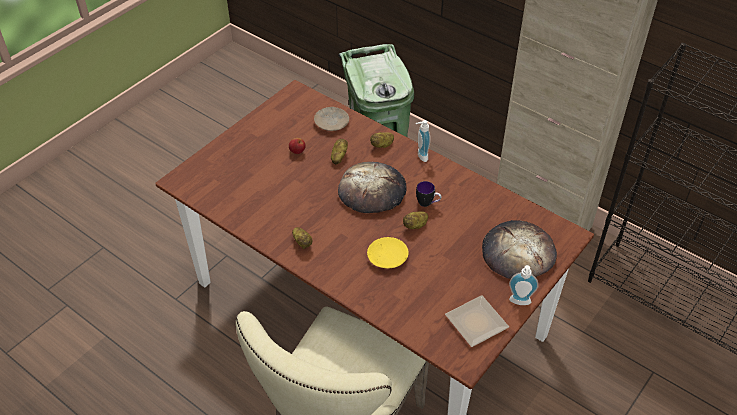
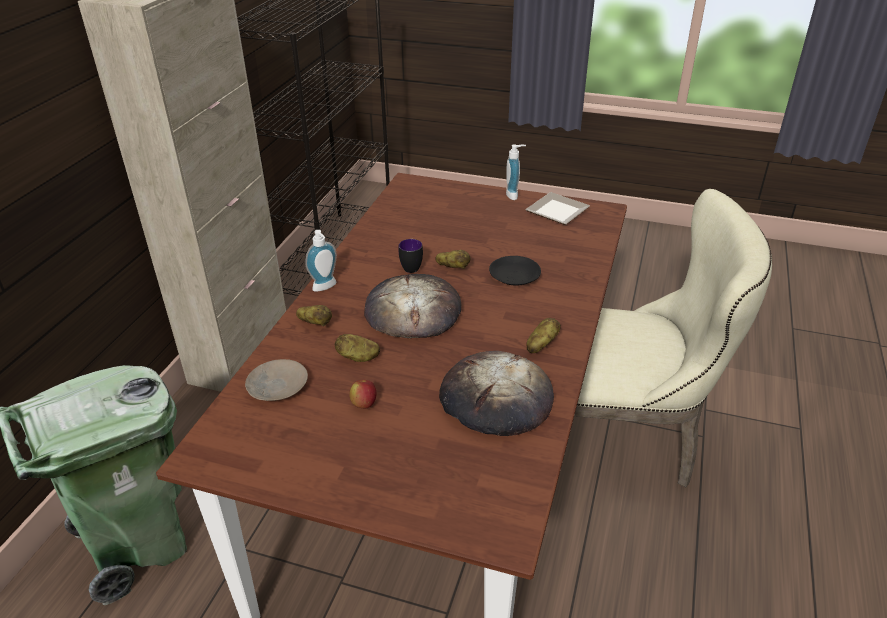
camera: 110 degrees left, 10 degrees down
yellow plate [367,237,409,268] -> black plate [489,256,541,285]
bread [482,220,557,279] -> bread moved to [439,351,554,436]

